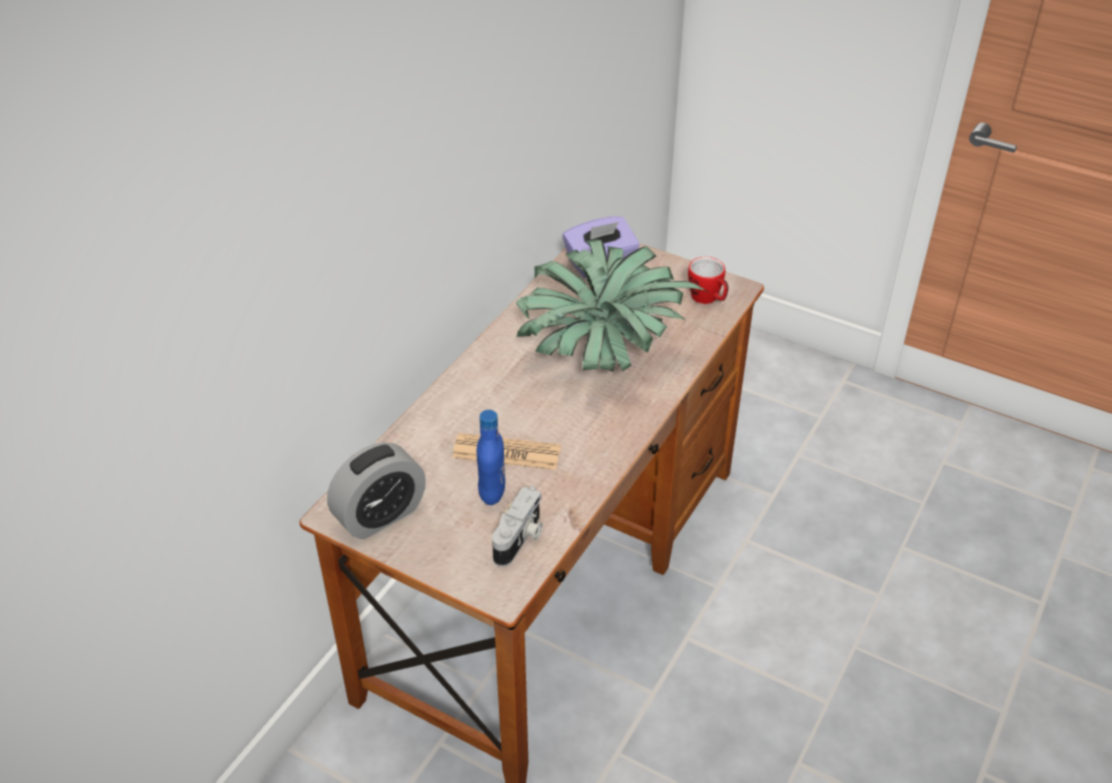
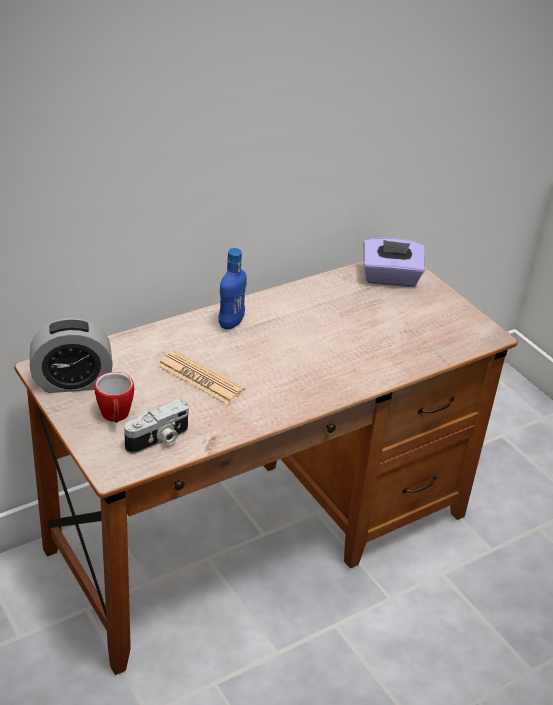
camera: 25 degrees right, 5 degrees down
blue bottle [477,410,505,505] -> blue bottle moved to [218,248,247,330]
potted plant [516,239,709,372] -> none
mug [688,257,729,304] -> mug moved to [95,372,134,423]

